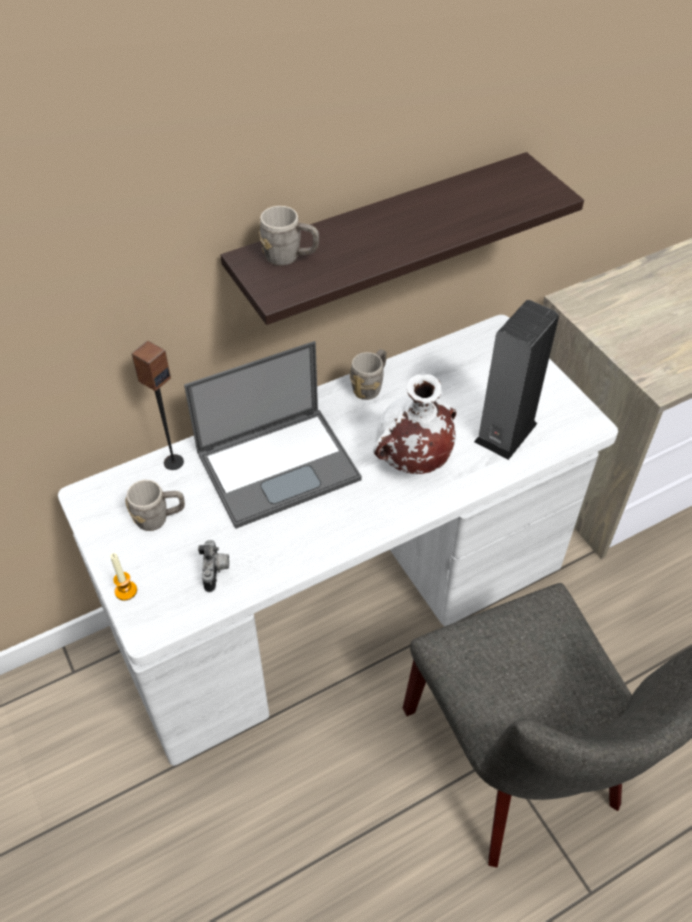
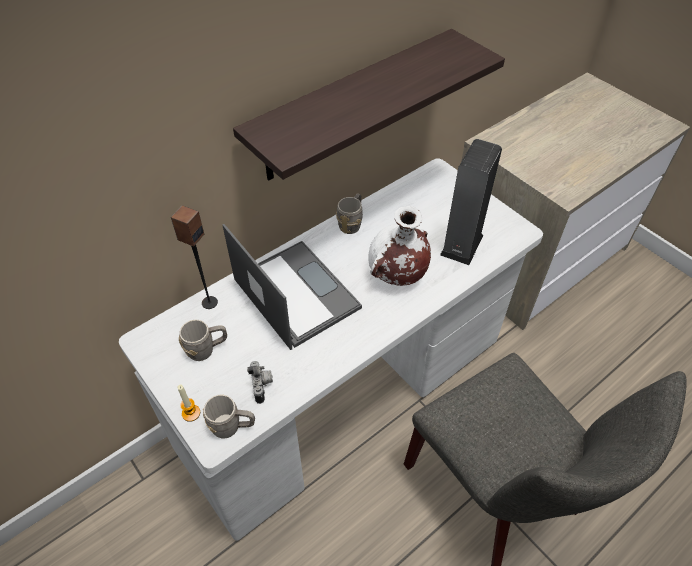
camera: 10 degrees left, 0 degrees up
laptop [184,341,362,529] -> laptop turned 90 degrees counterclockwise [222,224,362,350]
grey mug [259,206,319,266] -> grey mug moved to [203,395,255,438]

